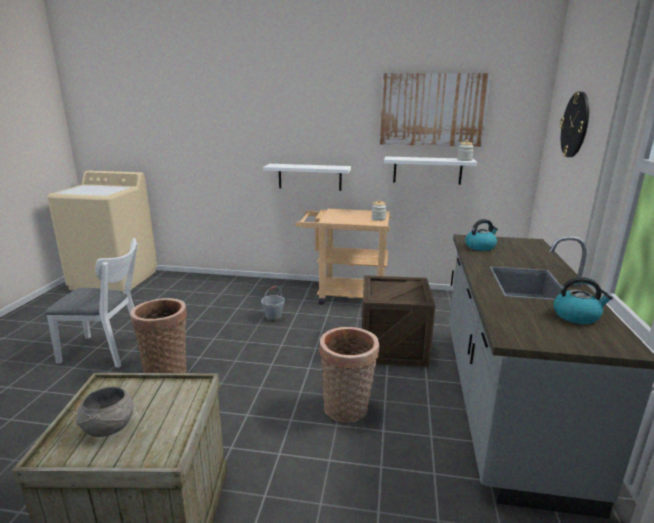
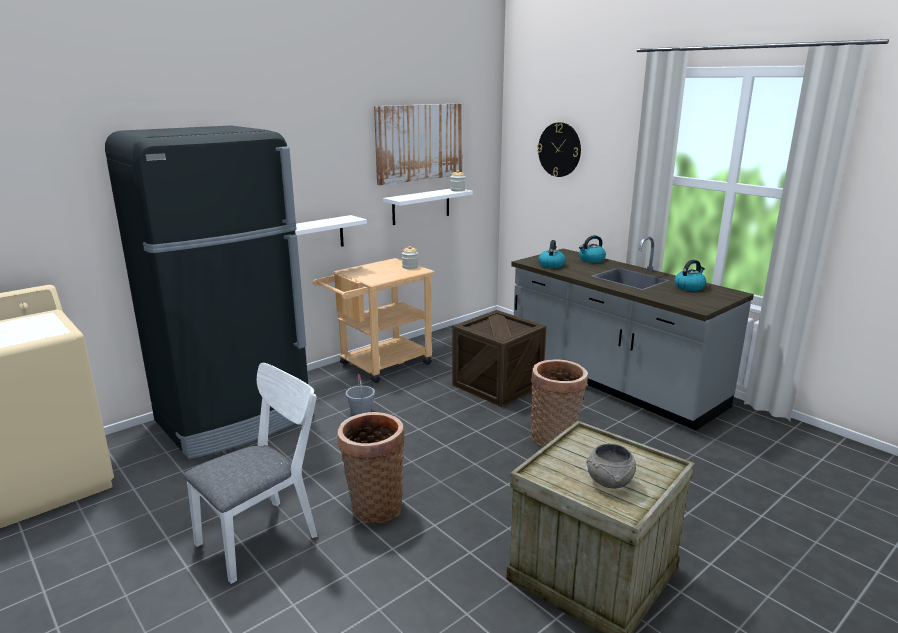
camera: 50 degrees left, 0 degrees up
none -> black fridge [105,125,308,459]
none -> kettle [579,235,606,263]

